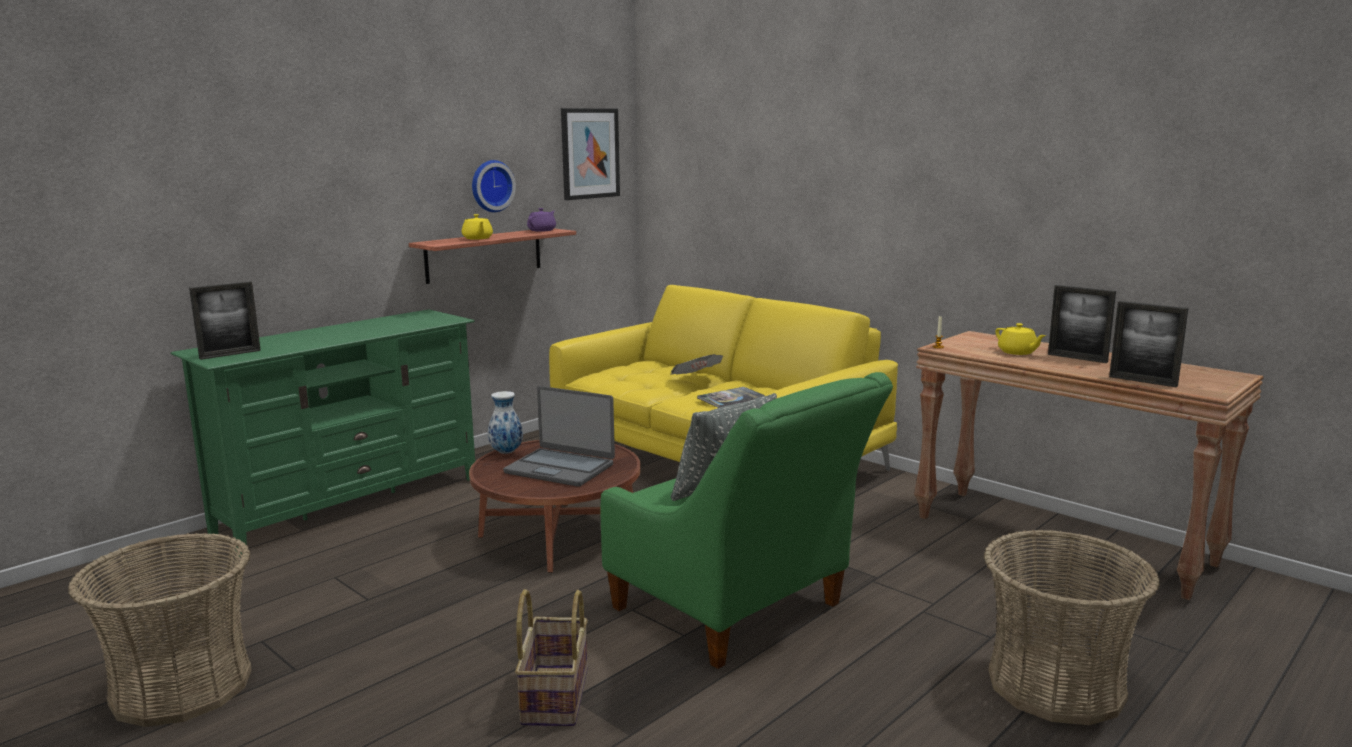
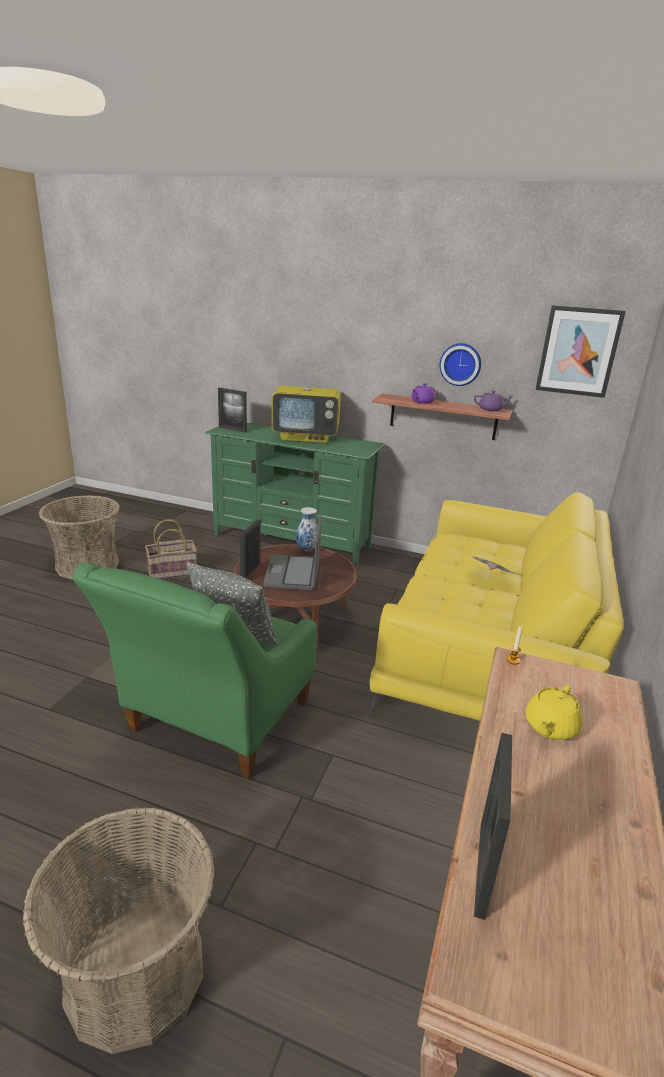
camera: 65 degrees right, 10 degrees up
yellow teapot [462,214,493,240] -> purple teapot [412,383,435,404]
basket [515,589,588,726] -> basket moved to [145,519,197,579]
book [697,387,765,408] -> none
picture frame [1048,285,1116,363] -> picture frame moved to [240,519,261,578]
none -> television [272,359,341,443]

